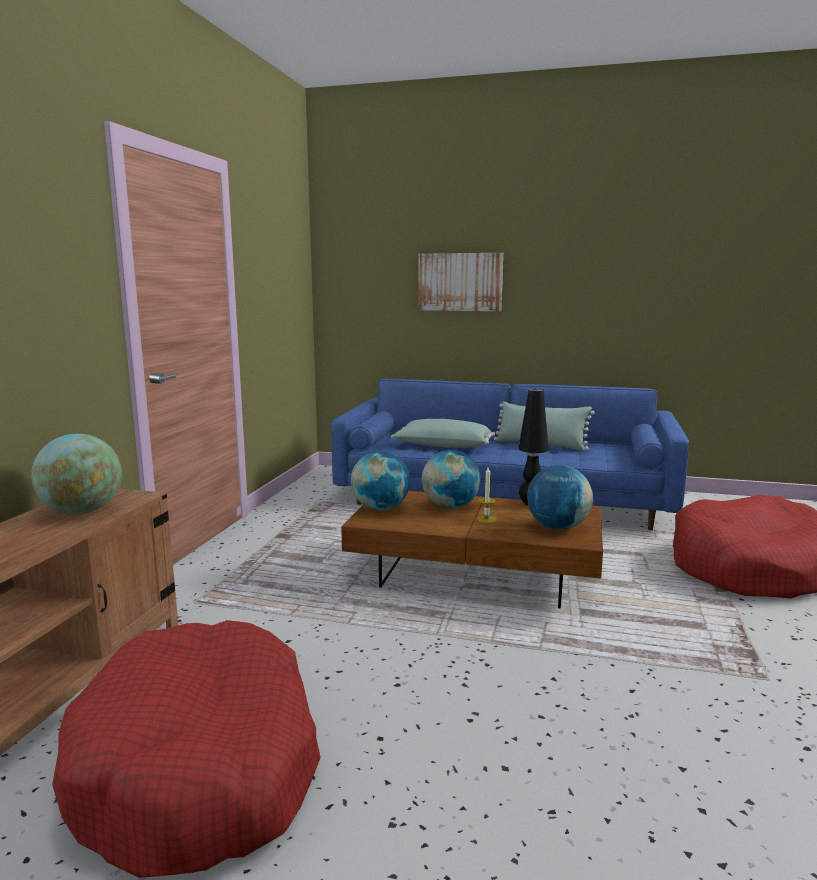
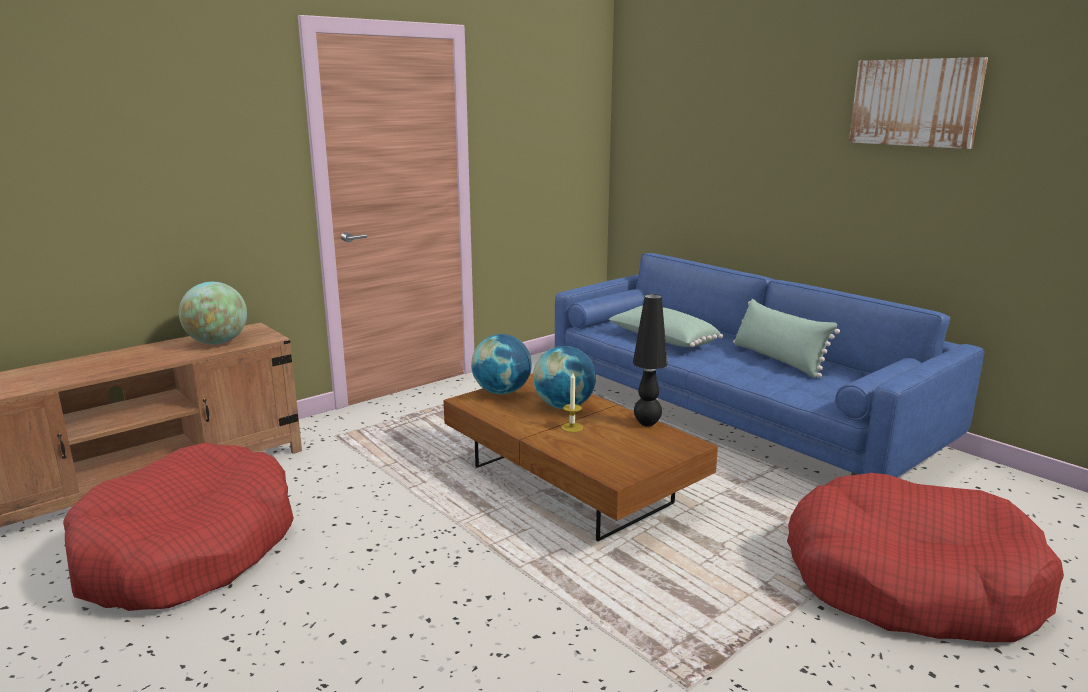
camera: 35 degrees right, 5 degrees up
picture [418,253,503,311] -> picture moved to [849,57,988,149]
globe [527,465,593,530] -> none

